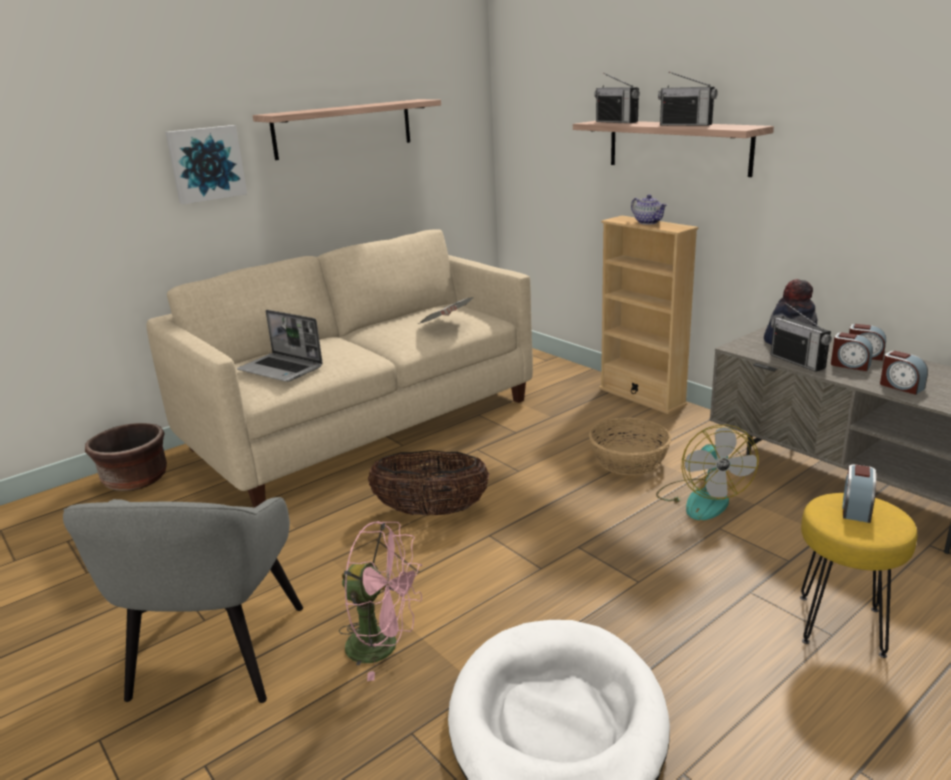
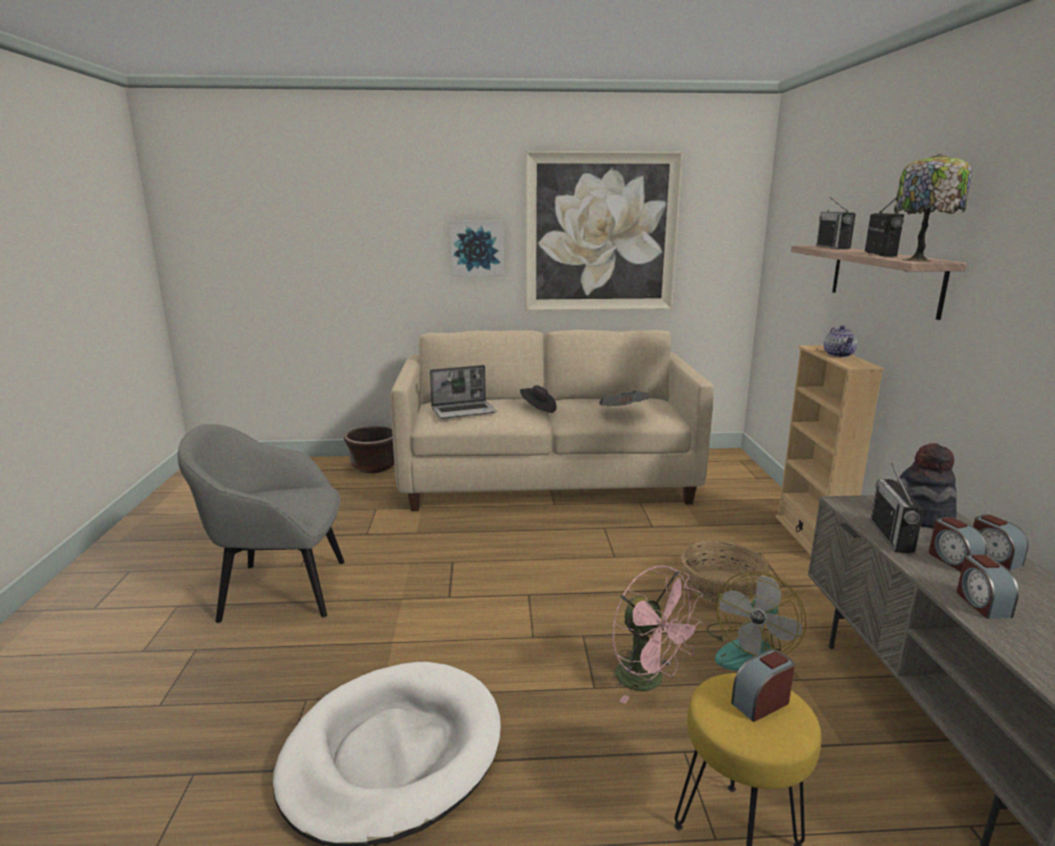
camera: 35 degrees right, 5 degrees down
grey armchair [63,497,303,703] -> grey armchair turned 45 degrees clockwise [178,424,344,623]
laptop [237,310,323,382] -> laptop turned 90 degrees counterclockwise [430,365,497,419]
shelf [253,99,441,160] -> picture [525,151,683,311]
pink fan [339,521,422,681] -> pink fan moved to [613,565,704,704]
basket [368,450,489,516] -> none
radio [658,72,718,126] -> radio turned 150 degrees counterclockwise [865,198,904,257]
none -> black hat [520,385,557,413]
none -> table lamp [894,154,972,262]

